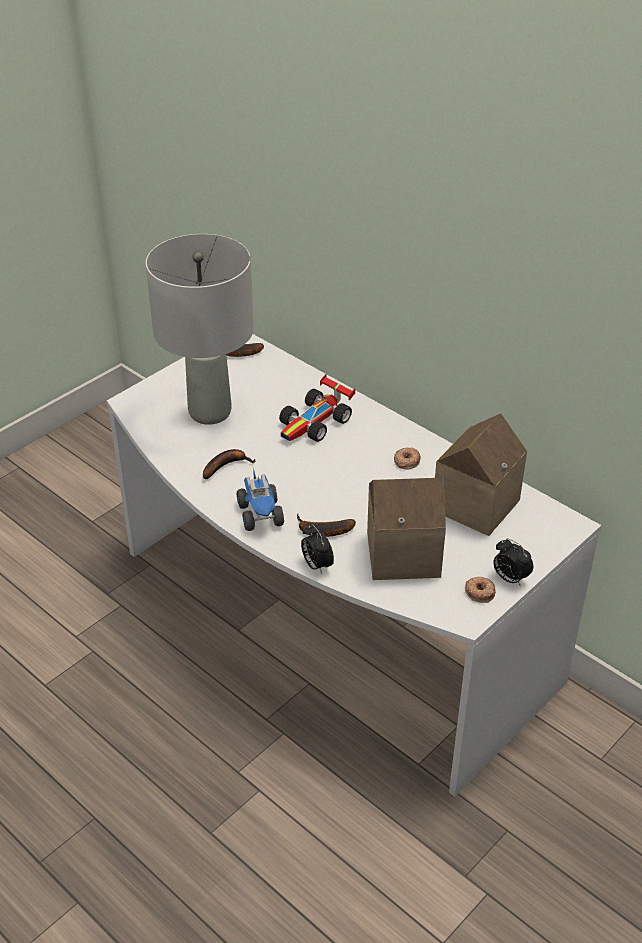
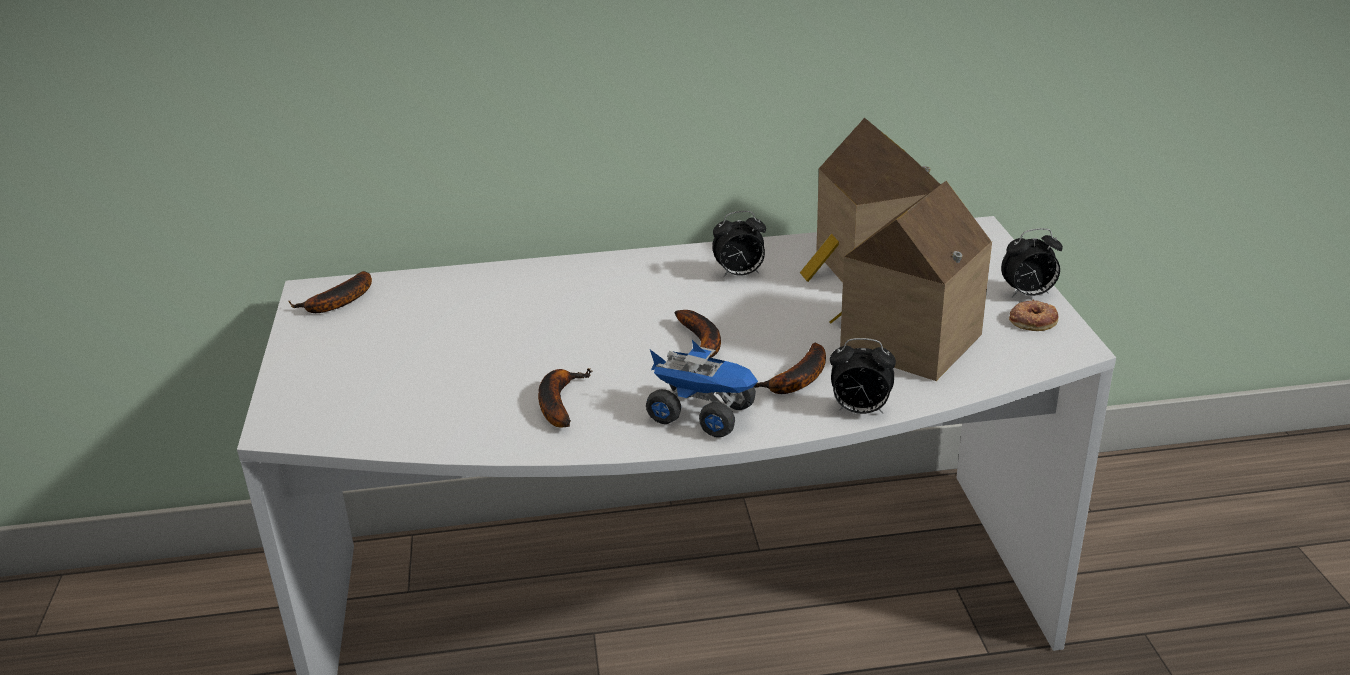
camera: 50 degrees left, 10 degrees down
grey table lamp [145,234,254,425] -> none
toy car [279,374,355,442] -> none
donut [394,448,421,469] -> alarm clock [712,211,766,278]
none -> banana [674,310,721,358]

